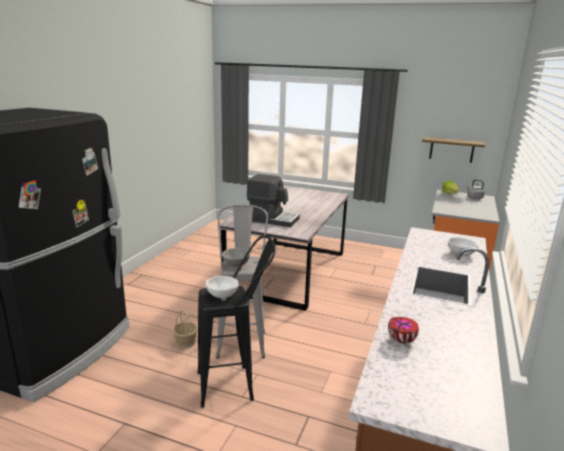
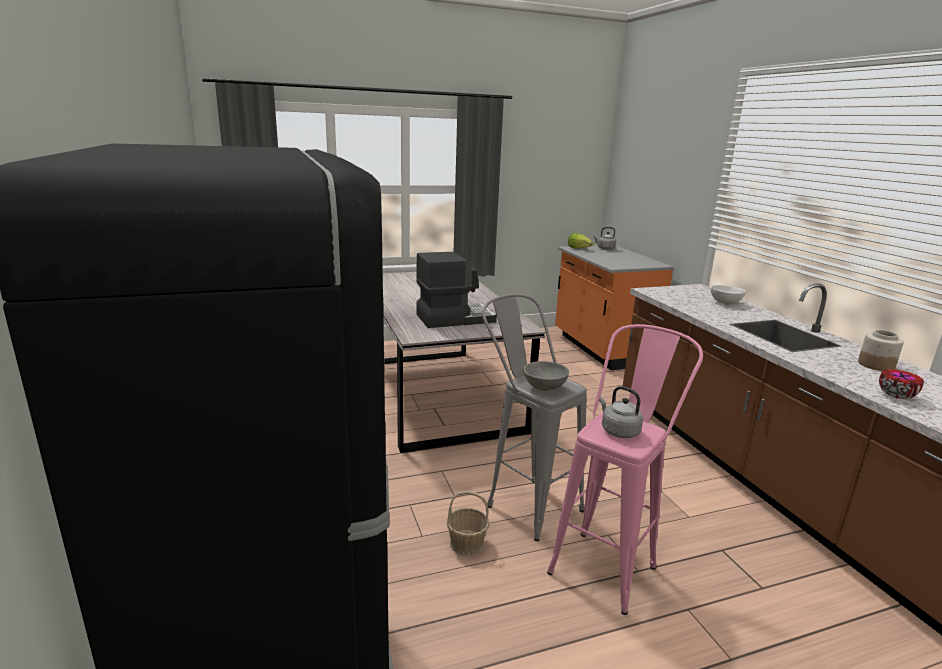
camera: 40 degrees left, 0 degrees up
black stool [198,235,276,408] -> pink stool [547,324,703,615]
white bowl [206,276,239,298] -> grey kettle [599,386,643,438]
shelf [422,137,485,163] -> none
none -> jar [858,330,904,371]

